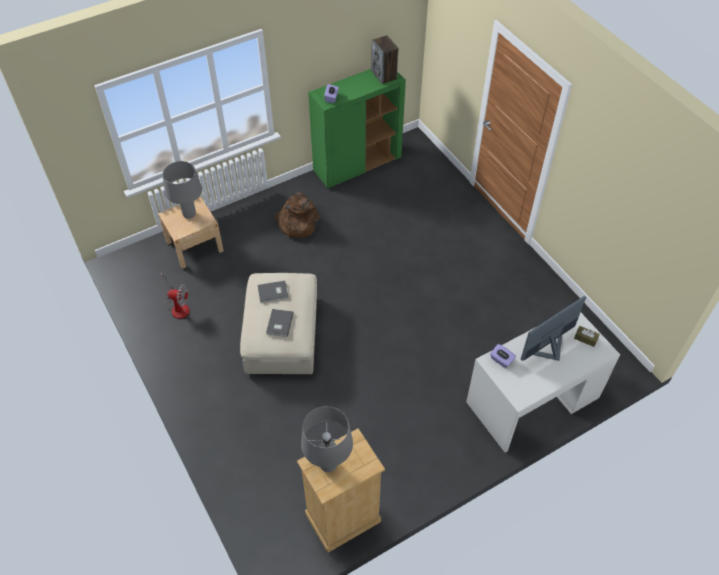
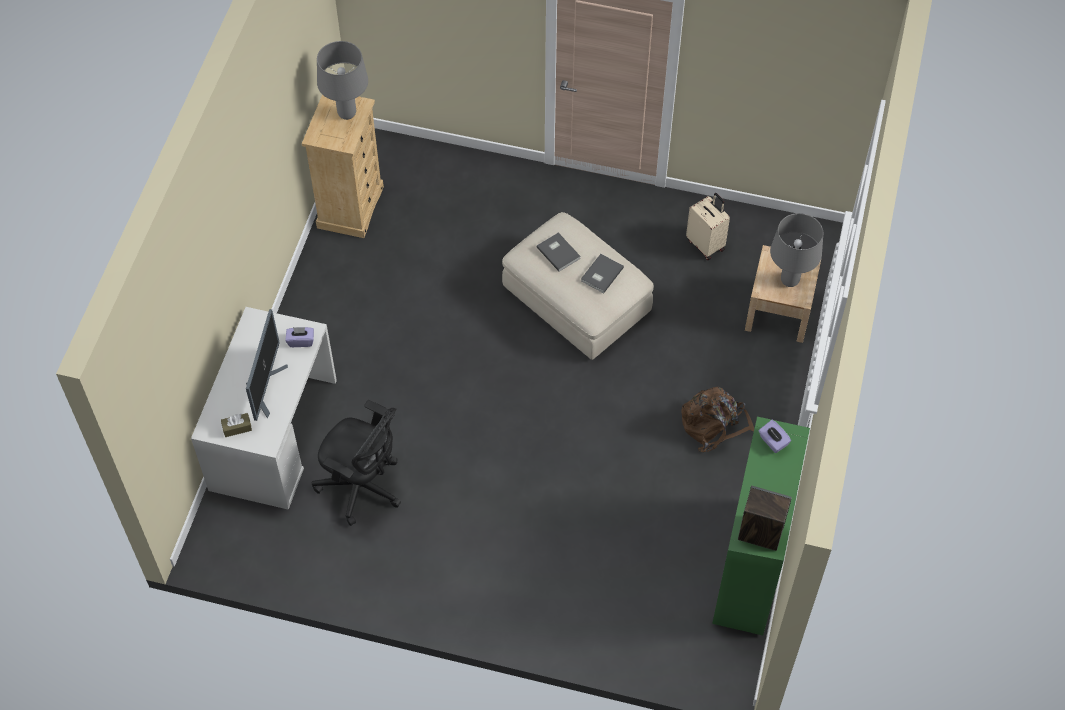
camera: 135 degrees right, 5 degrees up
fan [160,272,190,319] -> beige suitcase [686,193,730,260]
none -> black office chair [312,400,401,526]

